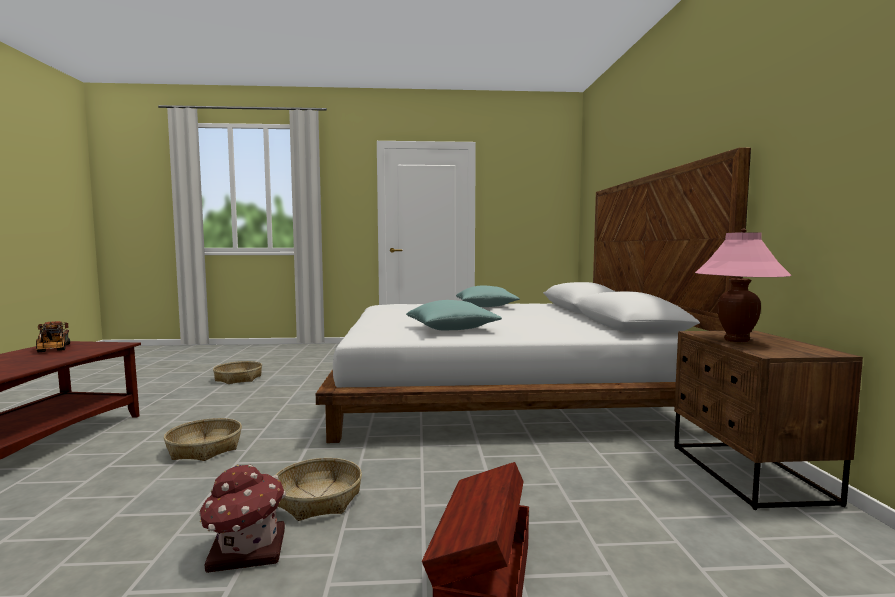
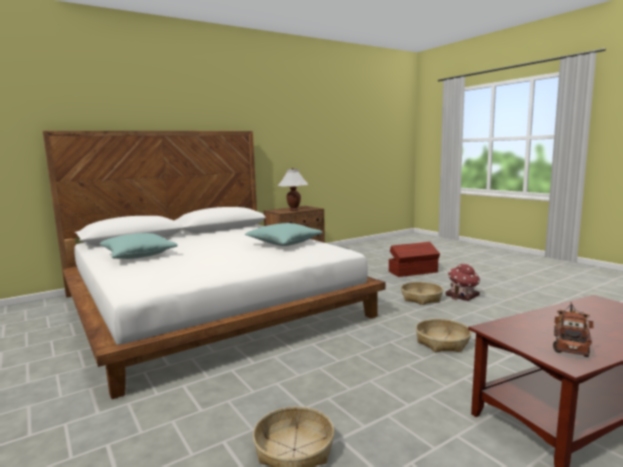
camera: 120 degrees left, 5 degrees up
pink table lamp [695,229,792,342] -> white table lamp [277,168,309,211]

